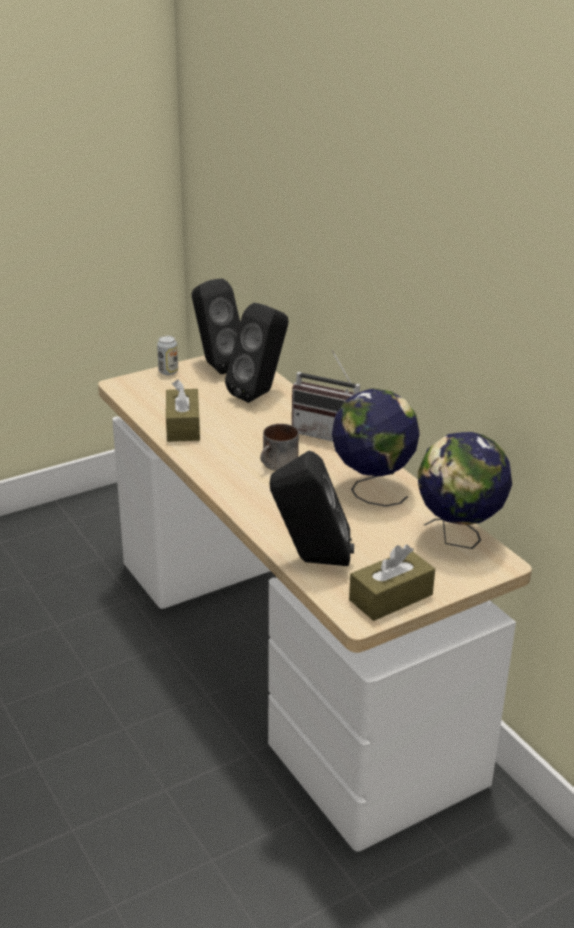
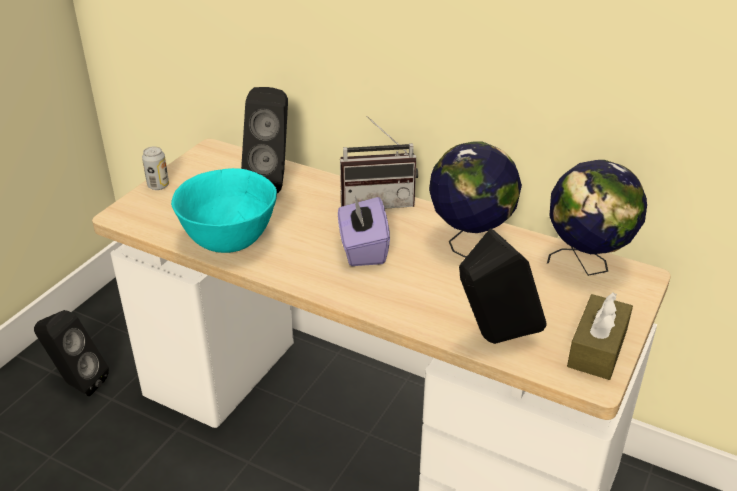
camera: 30 degrees left, 5 degrees up
brown tissue box [166,380,200,442] -> turquoise bowl [171,168,277,253]
black speaker [191,278,240,375] -> black speaker moved to [34,310,109,396]
mug [260,424,299,471] -> purple tissue box [338,196,390,266]

